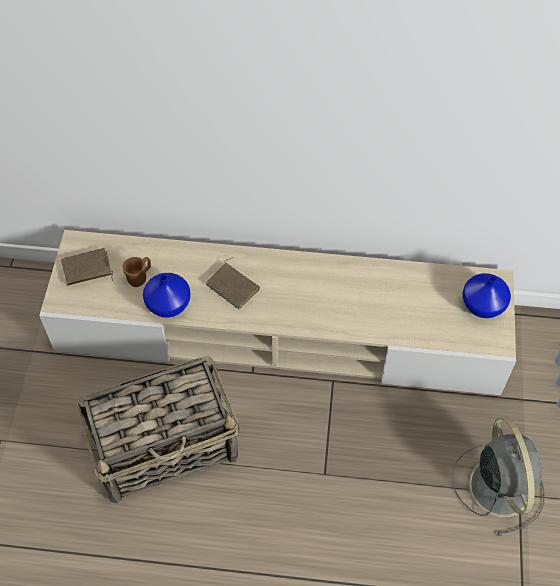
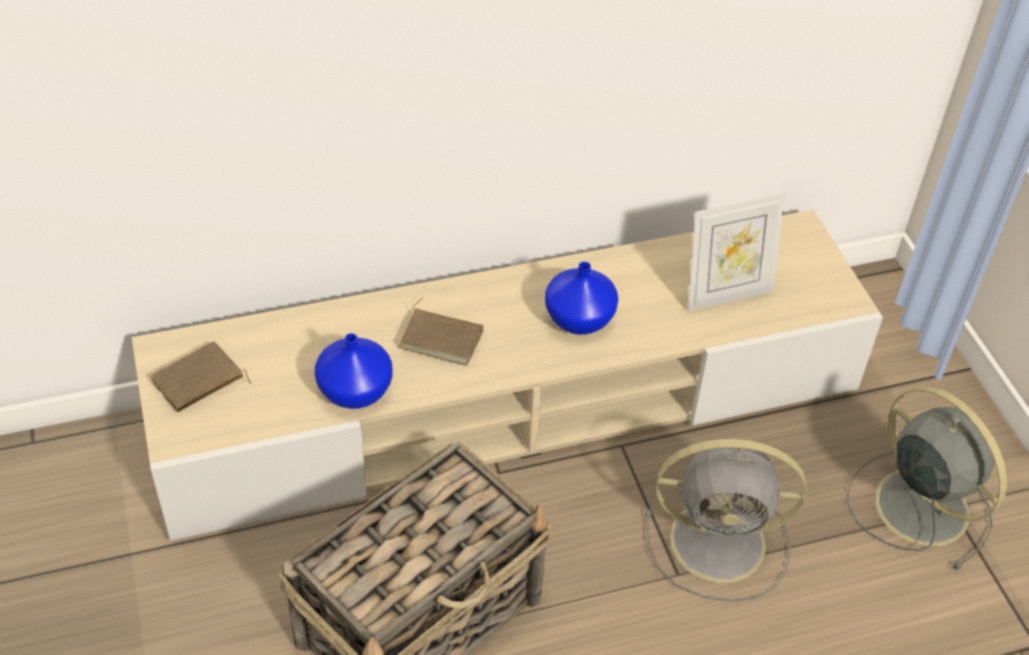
camera: 25 degrees left, 10 degrees down
brown mug [123,257,151,287] -> none
blue vase [462,273,511,318] -> blue vase moved to [545,262,619,335]
none -> grey fan [645,439,807,601]
none -> picture frame [688,193,786,311]

